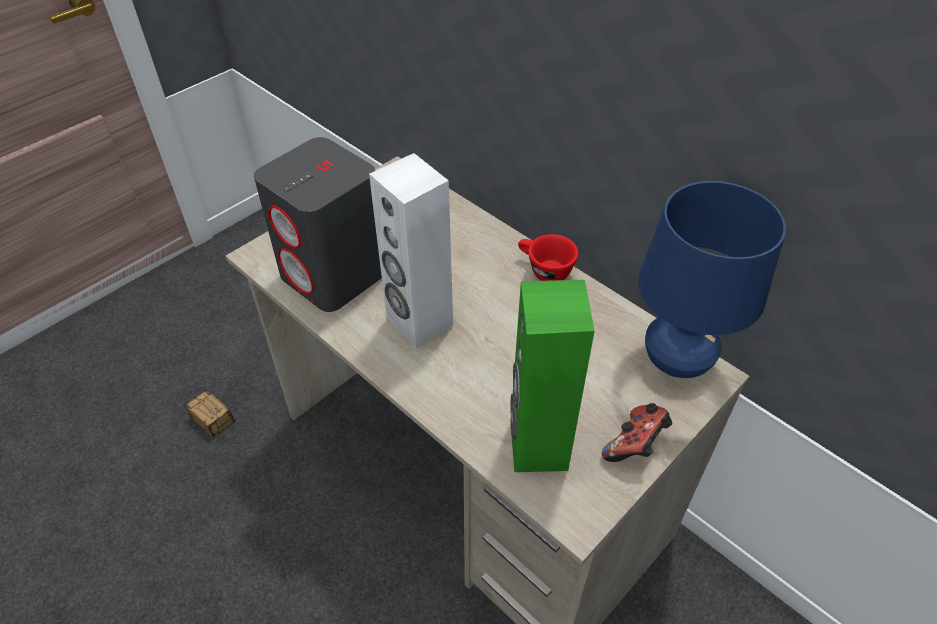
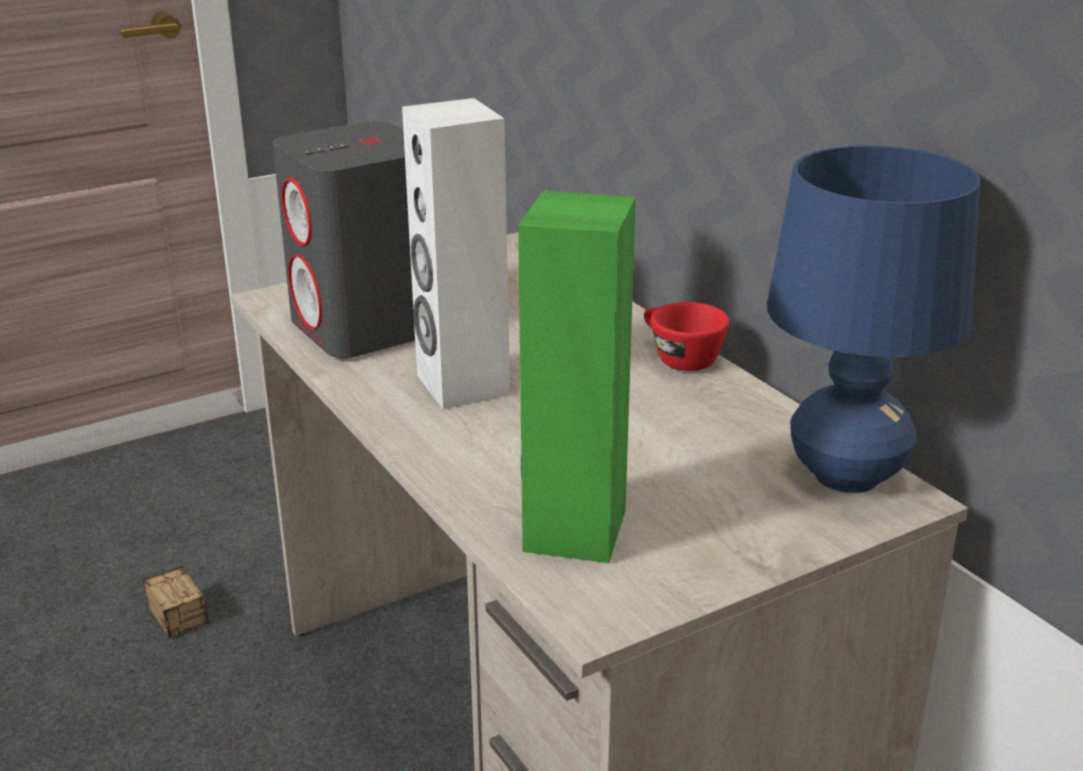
camera: 15 degrees right, 20 degrees down
game controller [602,403,672,462] -> none

